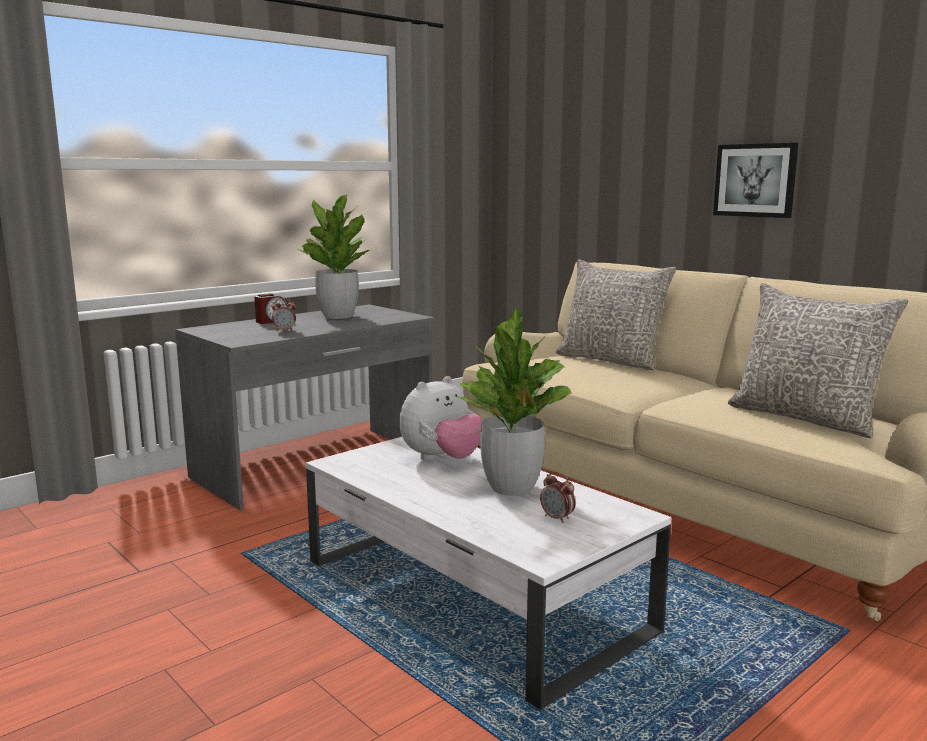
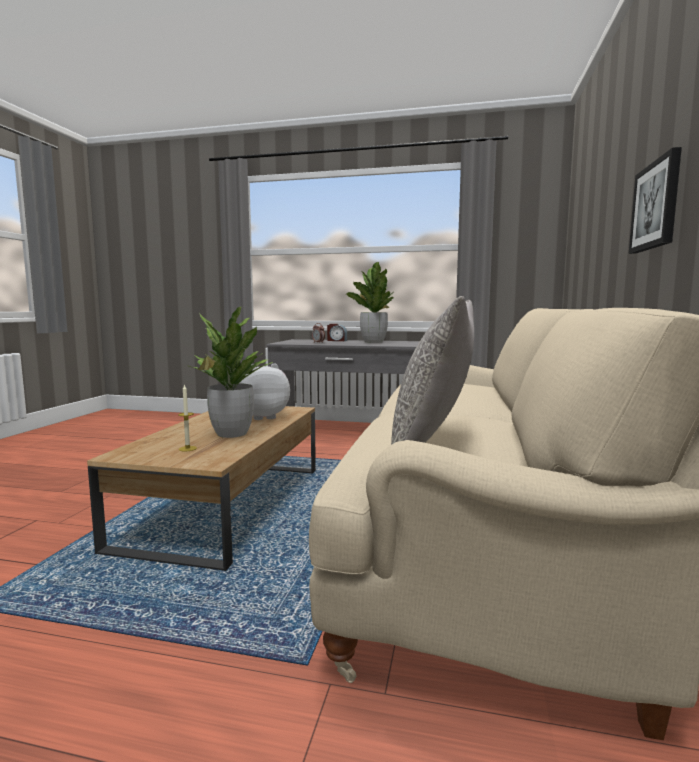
camera: 55 degrees right, 5 degrees down
white coffee table [306,437,671,710] -> brown coffee table [87,406,316,571]
plush toy [400,376,483,461] -> plush toy turned 150 degrees clockwise [240,363,290,420]
alarm clock [540,472,576,523] -> candle [178,384,197,451]
grey pillow [556,259,676,370] -> none

